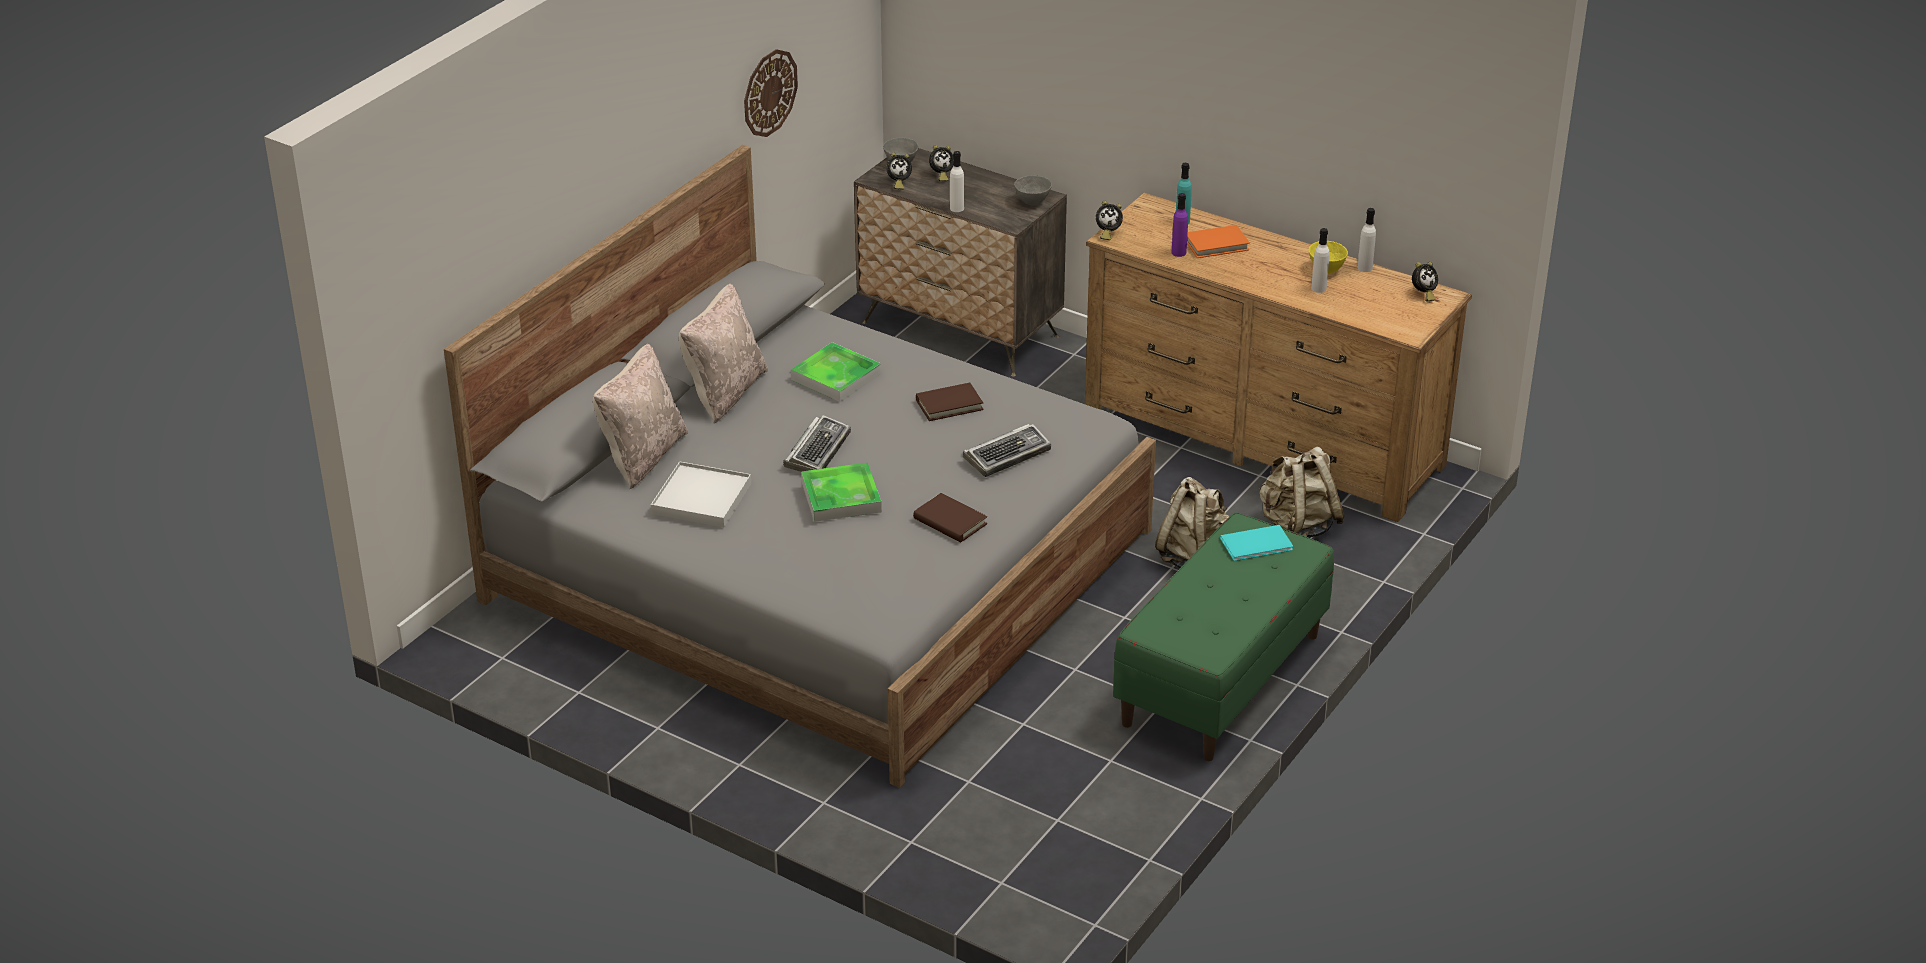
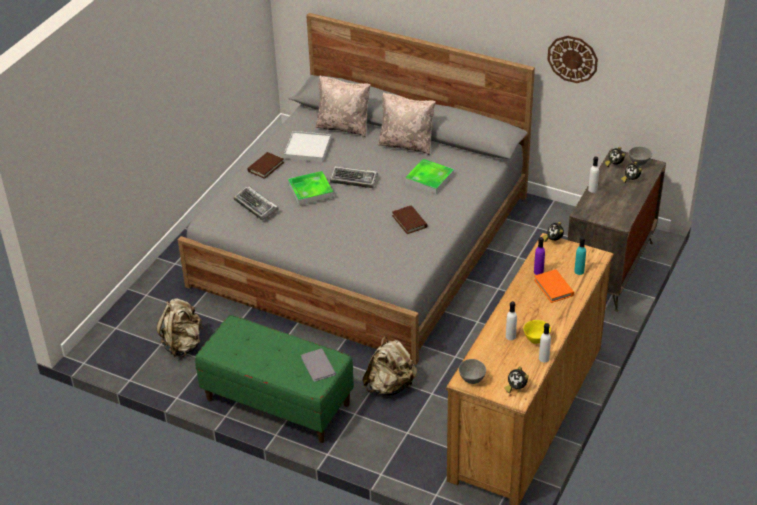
camera: 85 degrees right, 5 degrees up
brown book [913,493,987,543] -> brown book moved to [247,152,284,179]
keyboard [963,424,1051,477] -> keyboard moved to [234,187,278,220]
grey bowl [1014,175,1052,206] -> grey bowl moved to [459,359,486,384]
turquoise book [1220,525,1293,561] -> grey book [301,348,336,382]
beige backpack [1259,446,1345,538] -> beige backpack moved to [156,298,203,357]

